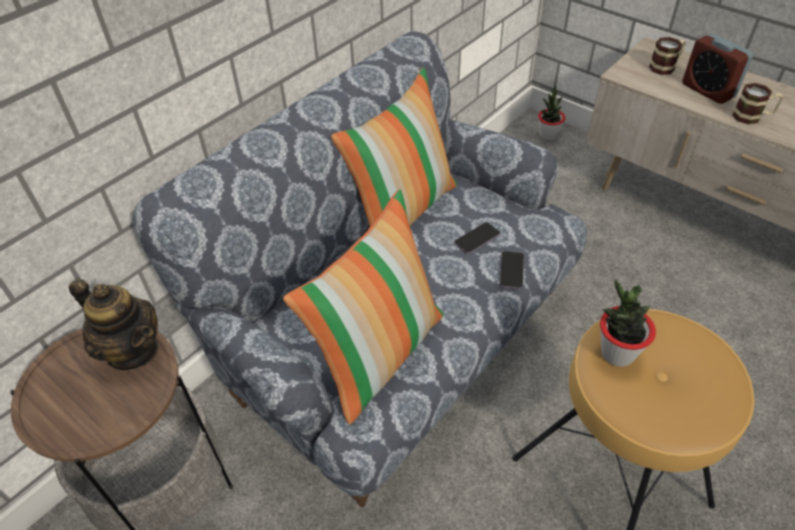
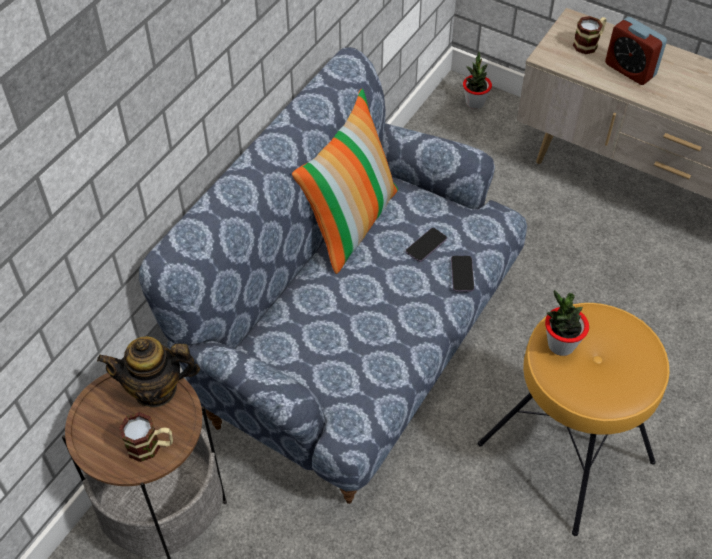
camera: 10 degrees left, 5 degrees up
teapot [69,278,159,370] -> teapot turned 150 degrees clockwise [97,336,200,408]
pillow [283,189,444,425] -> none
mug [732,83,783,124] -> mug moved to [119,412,173,462]

